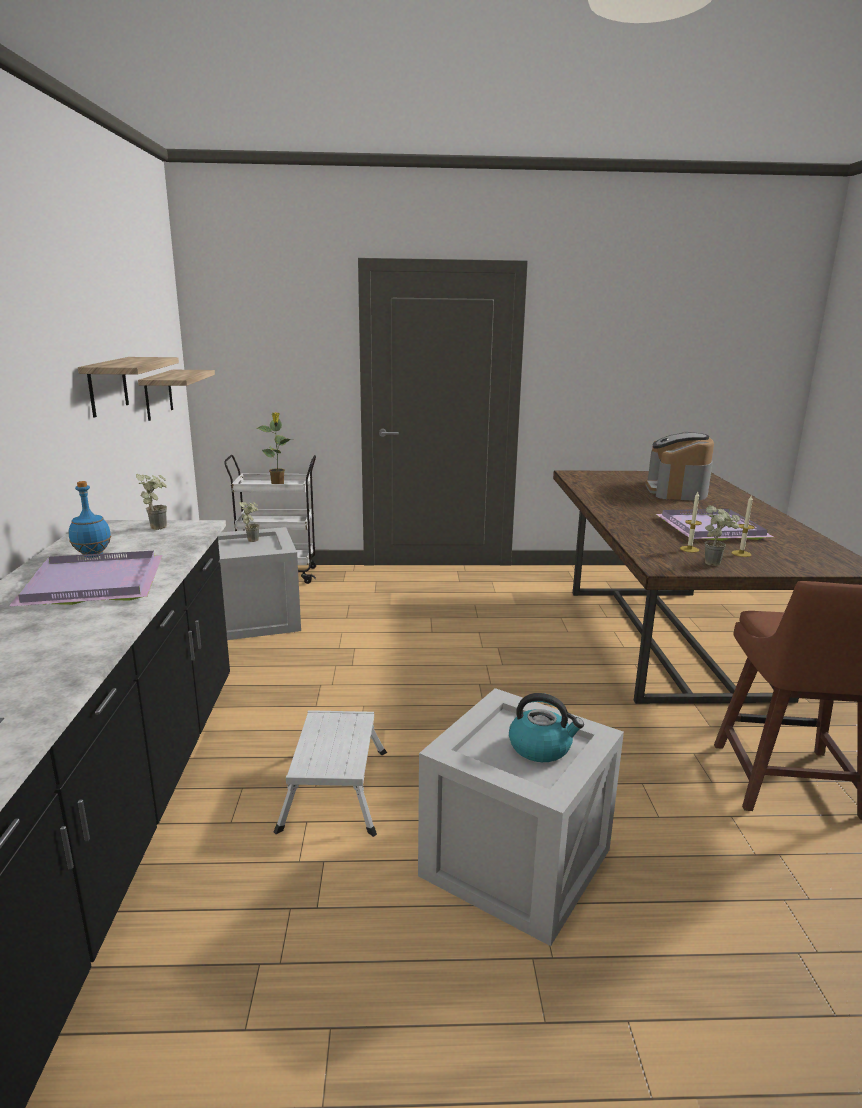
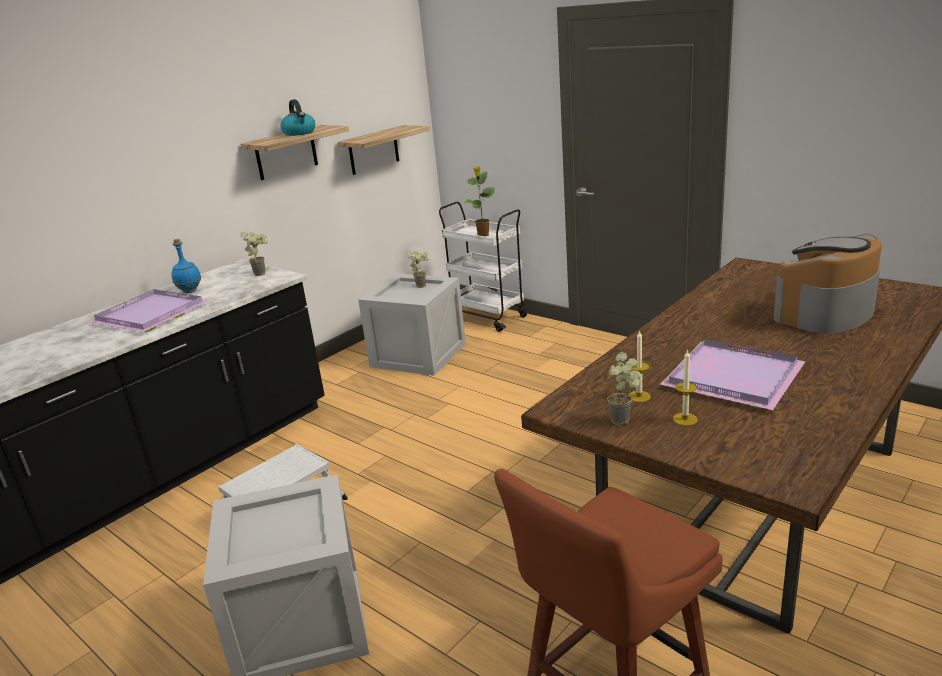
camera: 45 degrees right, 5 degrees up
kettle [509,693,584,762] -> kettle moved to [281,99,315,136]

